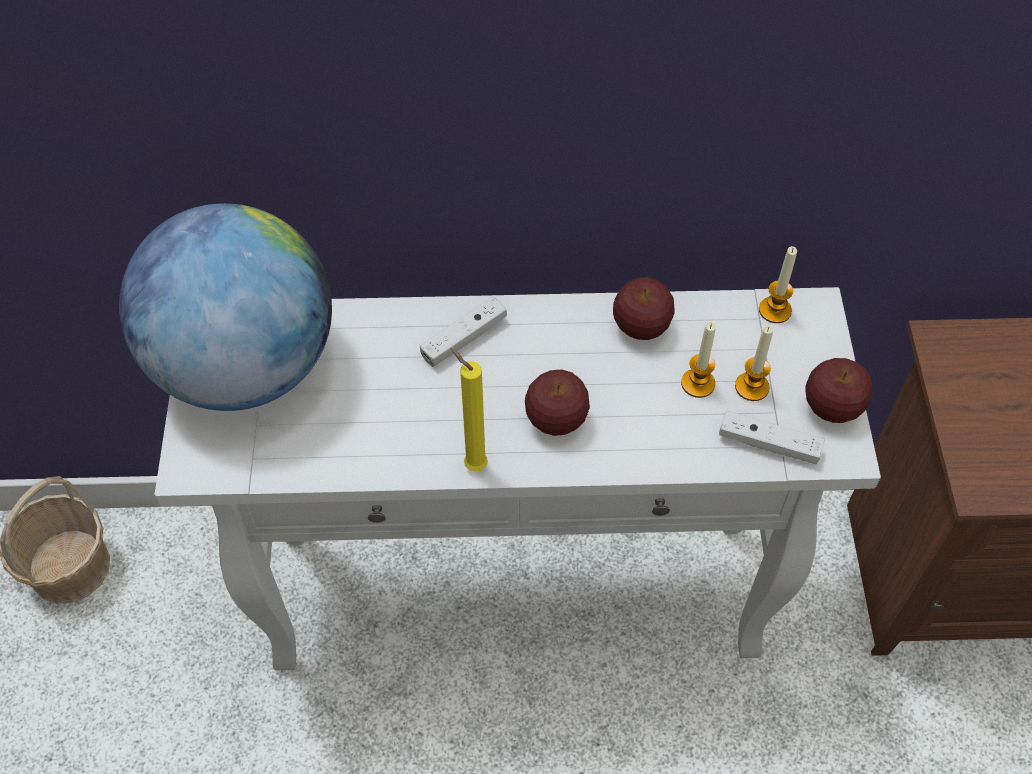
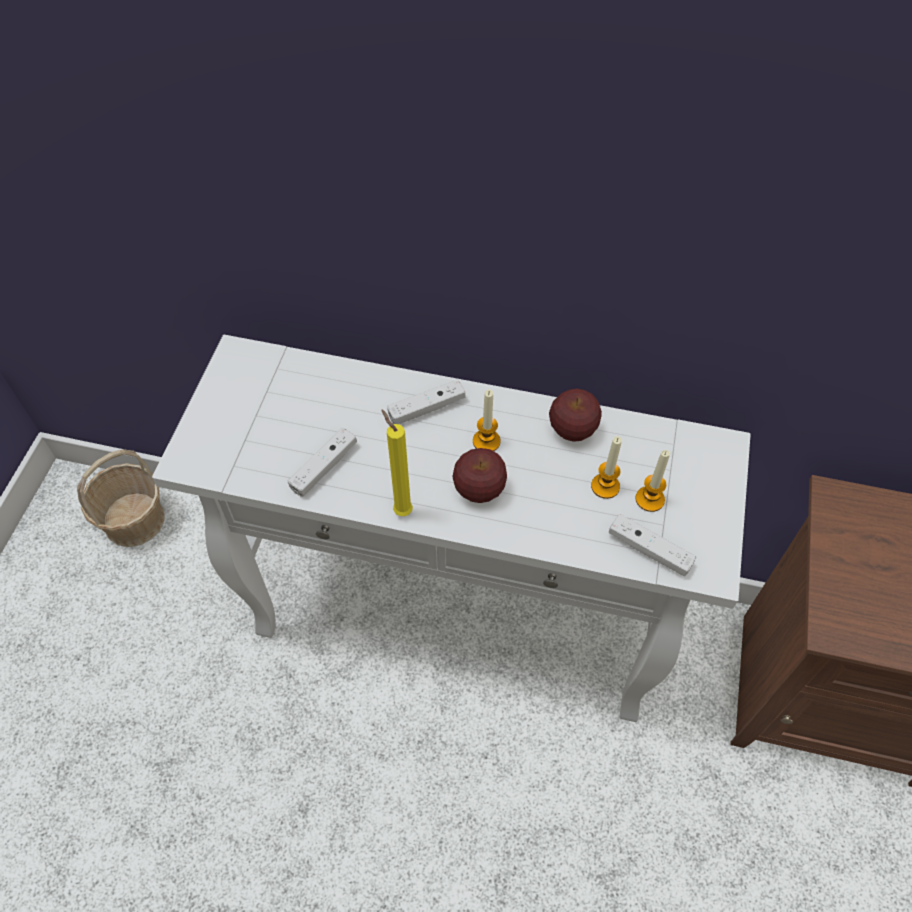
camera: 15 degrees right, 0 degrees up
globe [119,203,332,411] -> none
candle [759,246,797,323] -> candle moved to [473,389,500,451]
apple [805,358,872,423] -> none
none -> white game controller [288,428,357,497]

